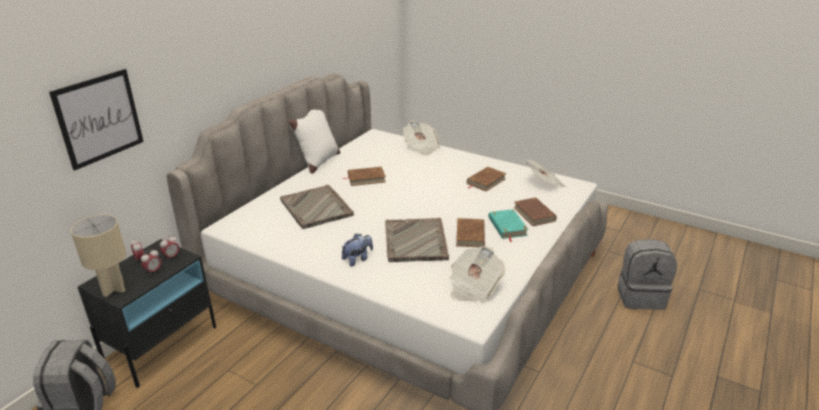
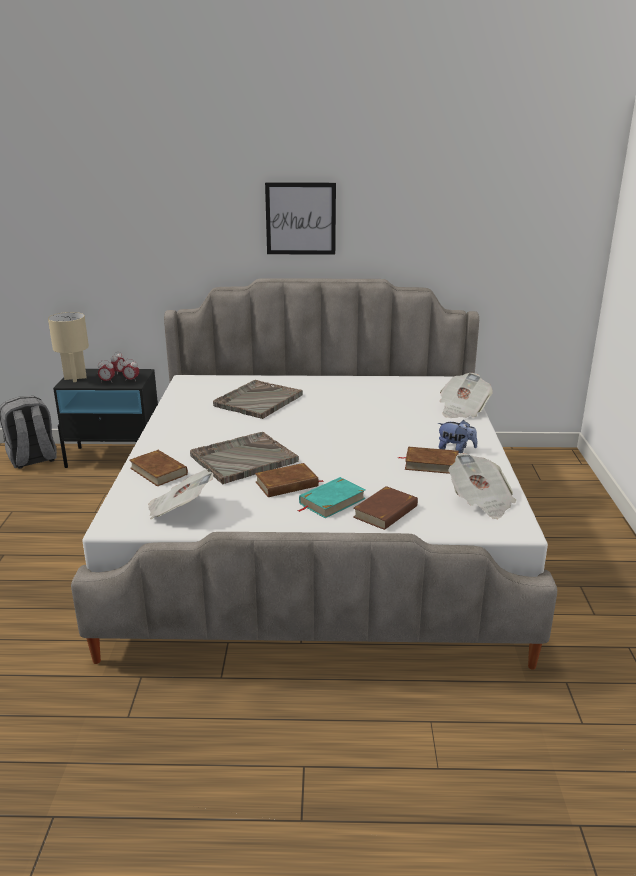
camera: 60 degrees right, 5 degrees down
picture [49,69,144,171] -> picture moved to [265,182,336,255]
white pillow [288,110,340,174] -> none
plush toy [342,234,373,267] -> plush toy moved to [438,420,477,453]
brown book [343,167,386,186] -> brown book moved to [129,450,188,486]
grey backpack [618,239,677,310] -> none

